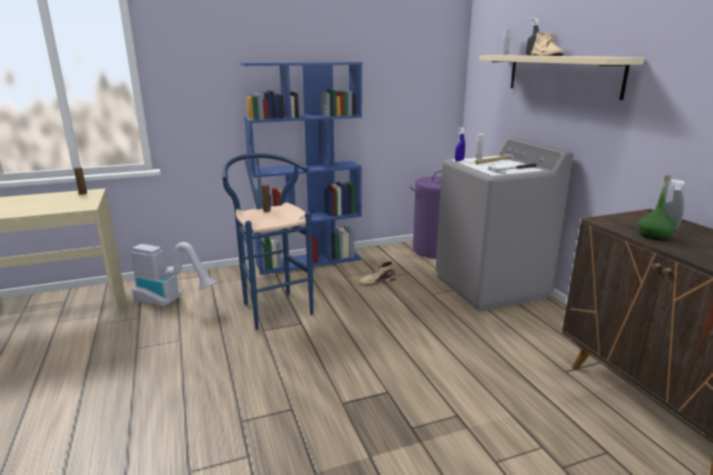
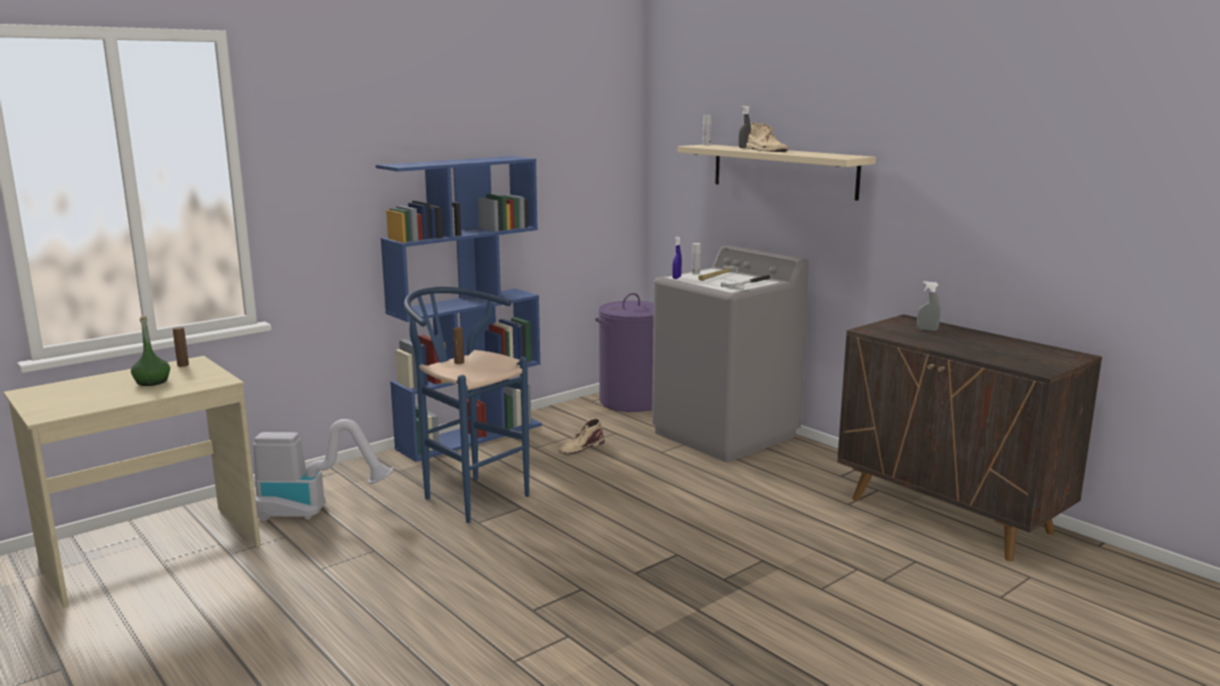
camera: 20 degrees left, 5 degrees down
green bottle [638,175,676,240] -> green bottle moved to [131,316,170,386]

